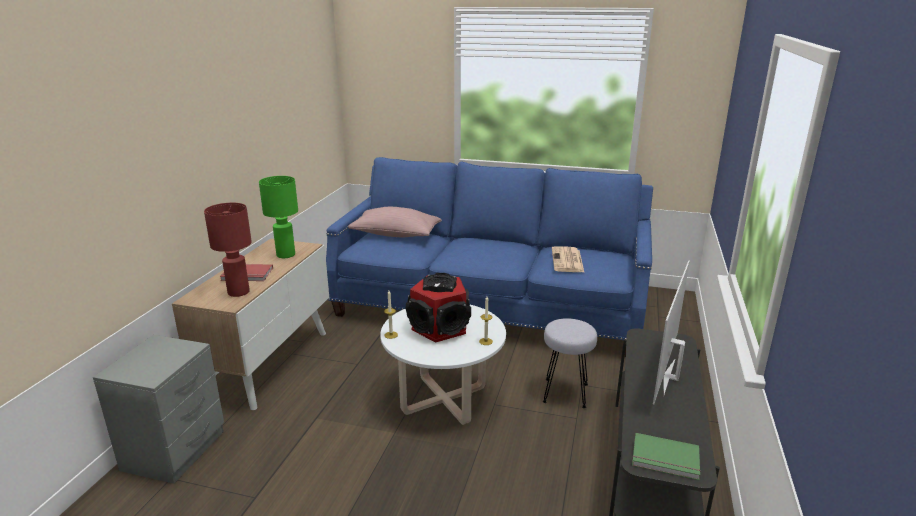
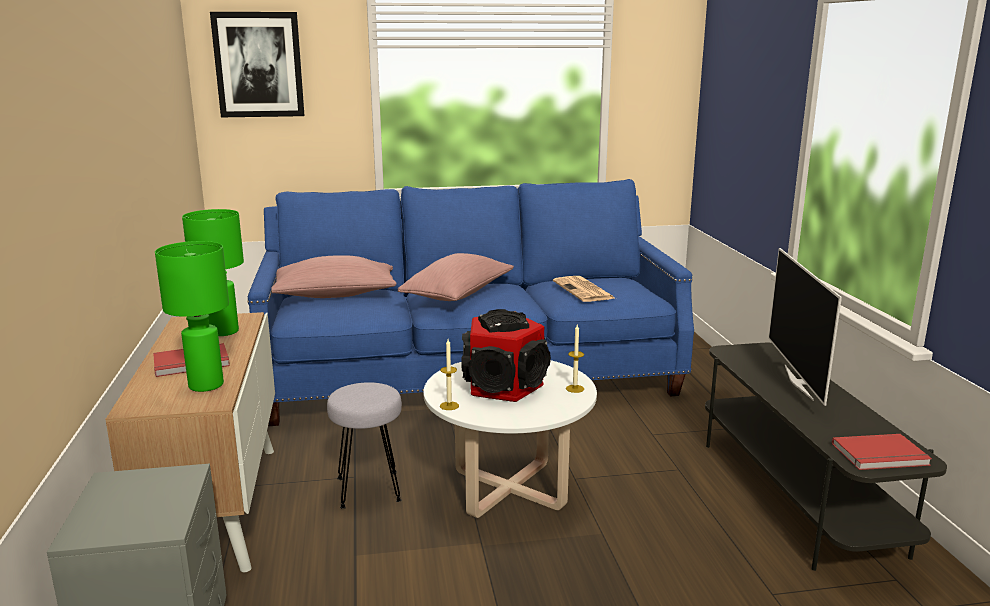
camera: 25 degrees left, 5 degrees down
red table lamp [204,203,252,297] -> green table lamp [155,241,229,392]
grey stool [543,318,597,408] -> grey stool moved to [327,382,402,509]
green book [632,433,701,480] -> red book [832,434,932,470]
none -> picture [210,12,305,117]
none -> pink pillow [398,253,514,301]

